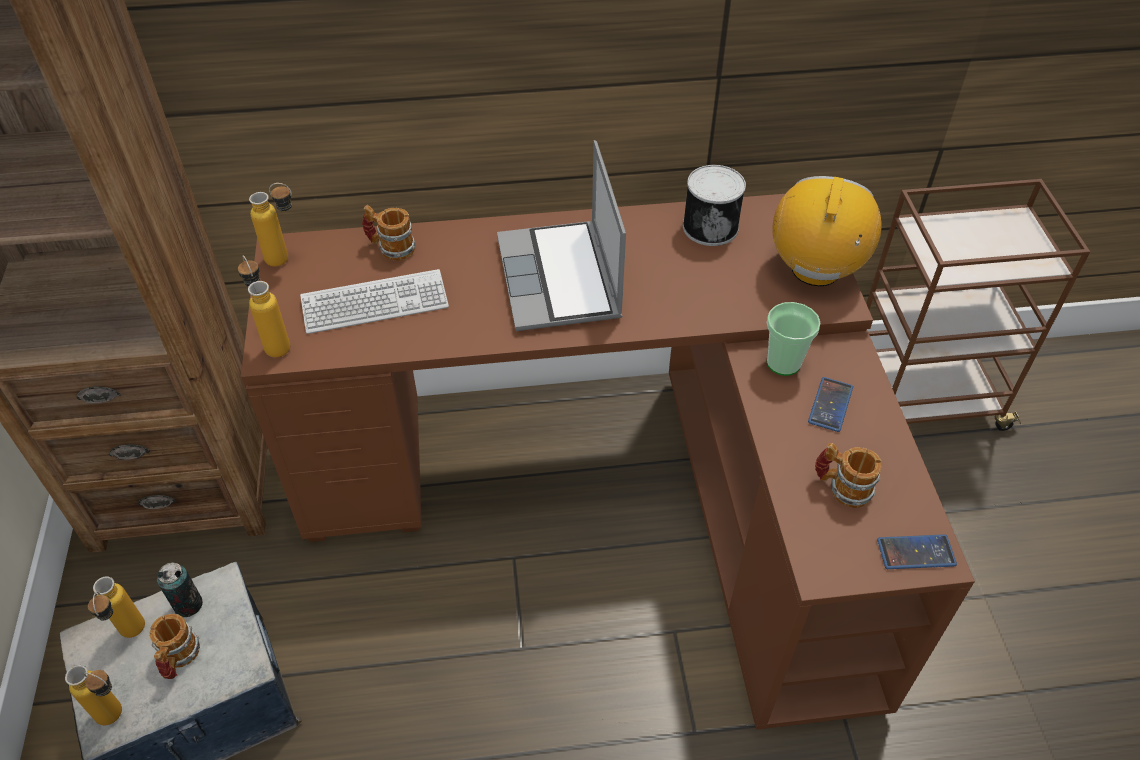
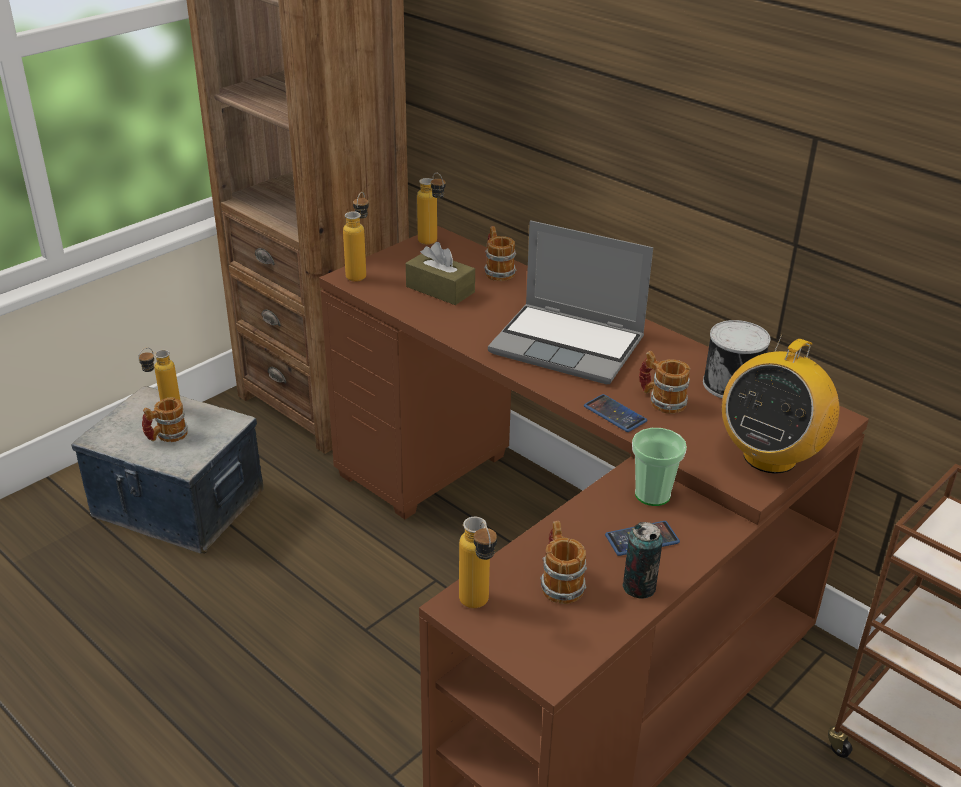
camera: 50 degrees right, 15 degrees down
bottle [65,665,122,725] -> bottle moved to [459,517,497,608]
can [157,563,203,617] -> can moved to [622,522,663,599]
keyboard [300,269,449,334] -> brown tissue box [406,242,475,305]
laptop [497,140,626,331] -> laptop turned 105 degrees counterclockwise [488,220,653,385]
radio [773,176,882,286] -> radio turned 150 degrees clockwise [722,334,840,474]
phone [877,534,957,569] -> phone moved to [584,394,647,432]
none -> mug [639,351,690,414]

